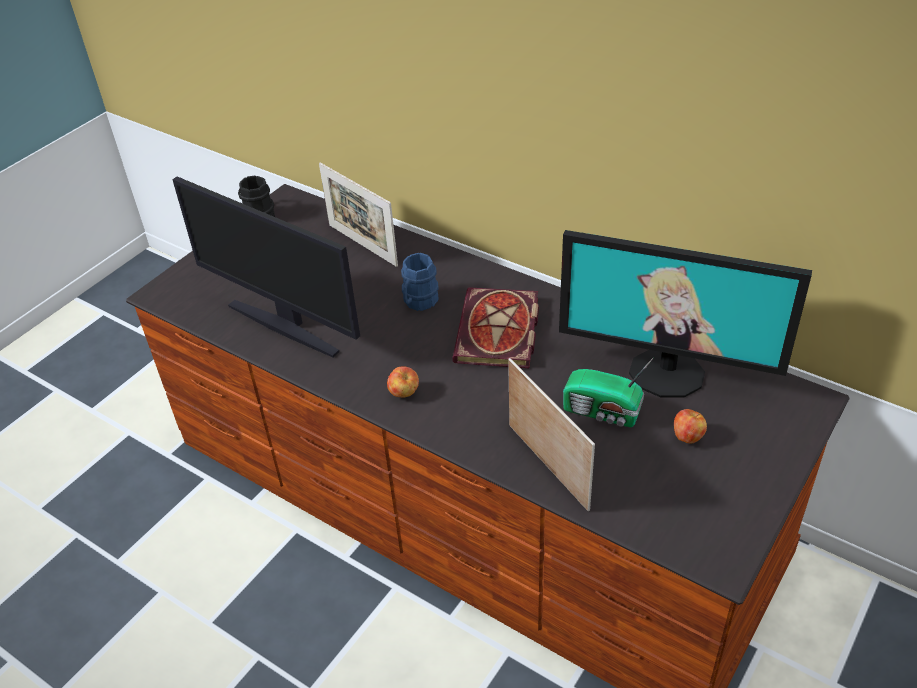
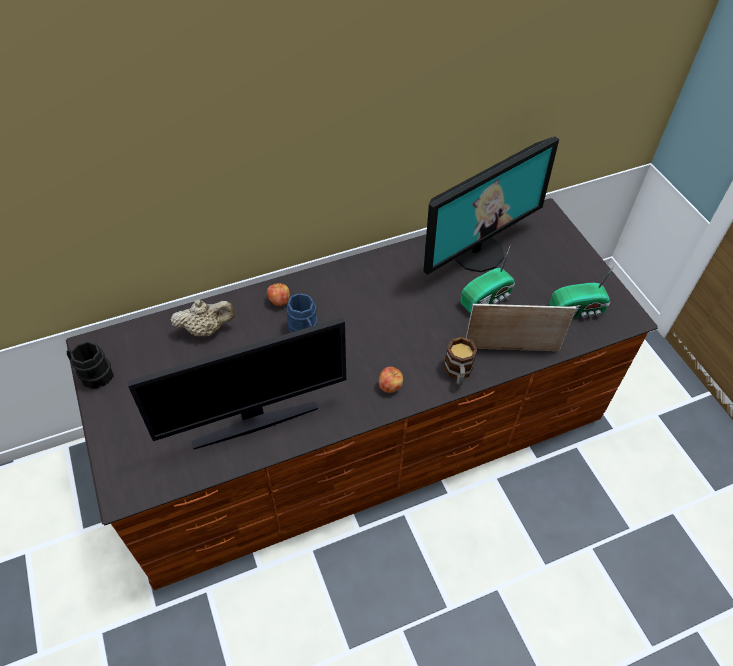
camera: 60 degrees left, 10 degrees up
picture frame [319,162,398,267] -> beige teapot [170,299,235,336]
book [452,287,539,368] -> none
apple [674,409,707,444] -> apple moved to [267,283,290,306]
none -> mug [444,337,477,385]
none -> radio [549,263,616,318]

